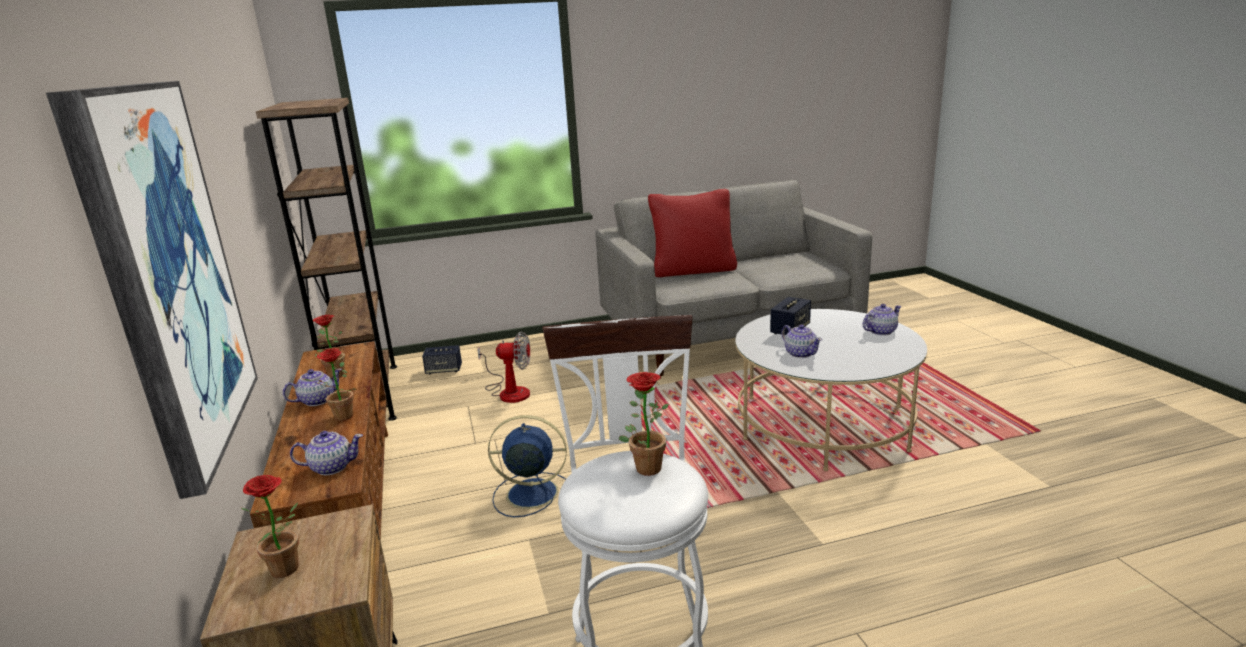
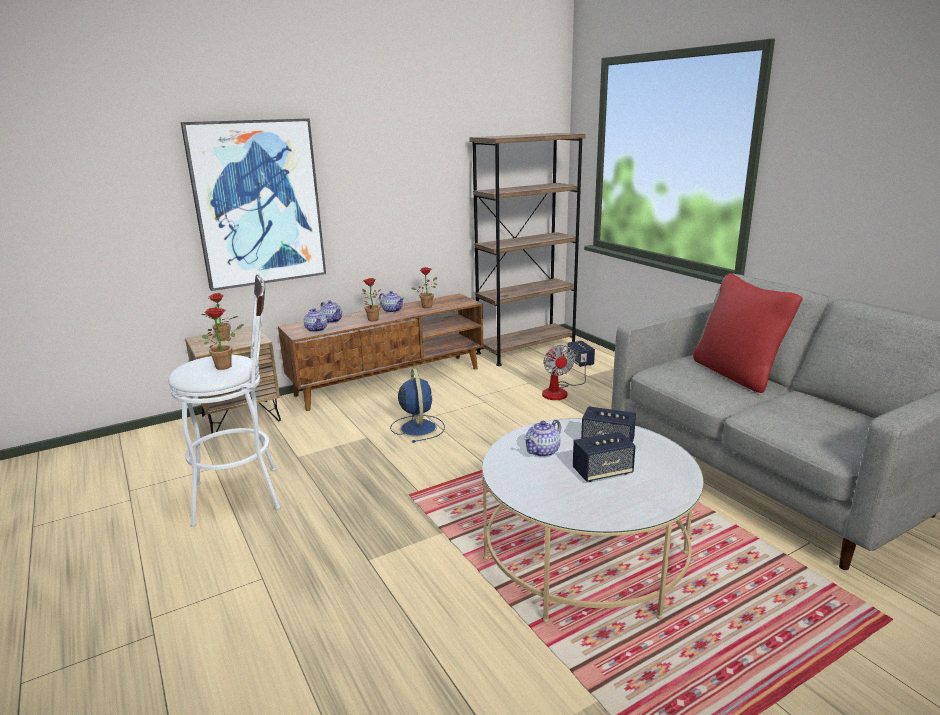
camera: 75 degrees right, 0 degrees up
teapot [862,304,902,336] -> teapot moved to [320,300,342,323]
none -> speaker [573,432,636,482]

